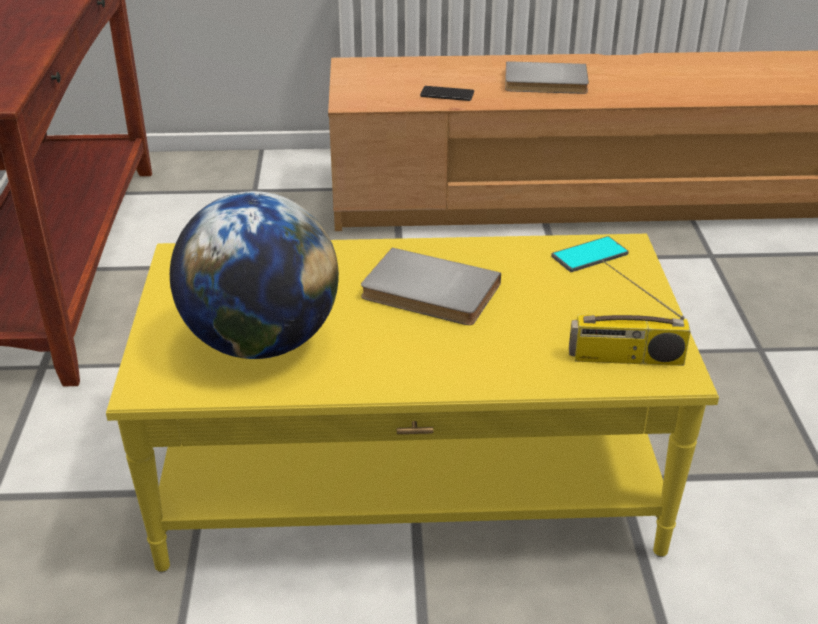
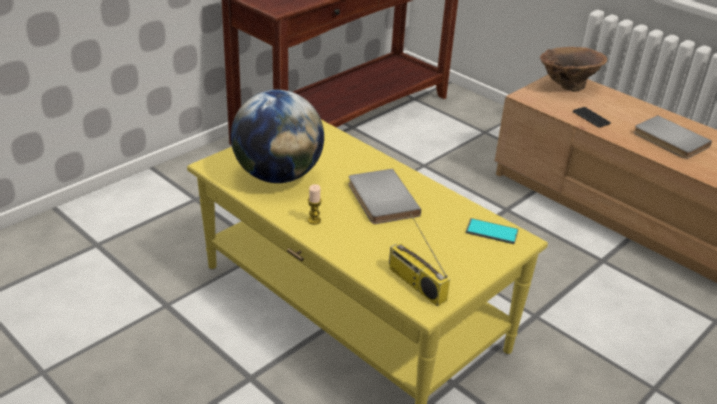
camera: 45 degrees right, 0 degrees up
none -> candle [308,184,322,225]
none -> brown vase [540,47,607,92]

